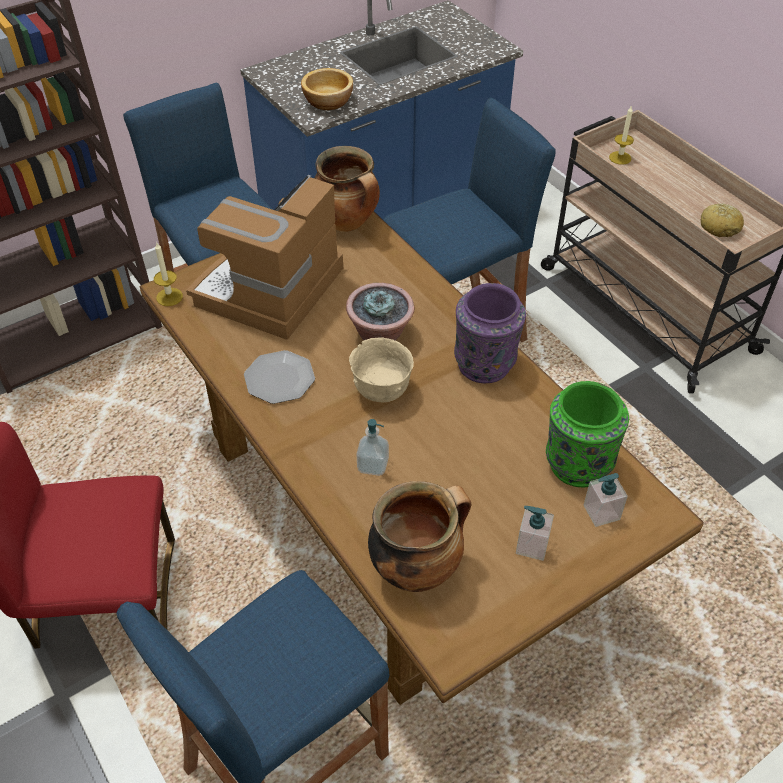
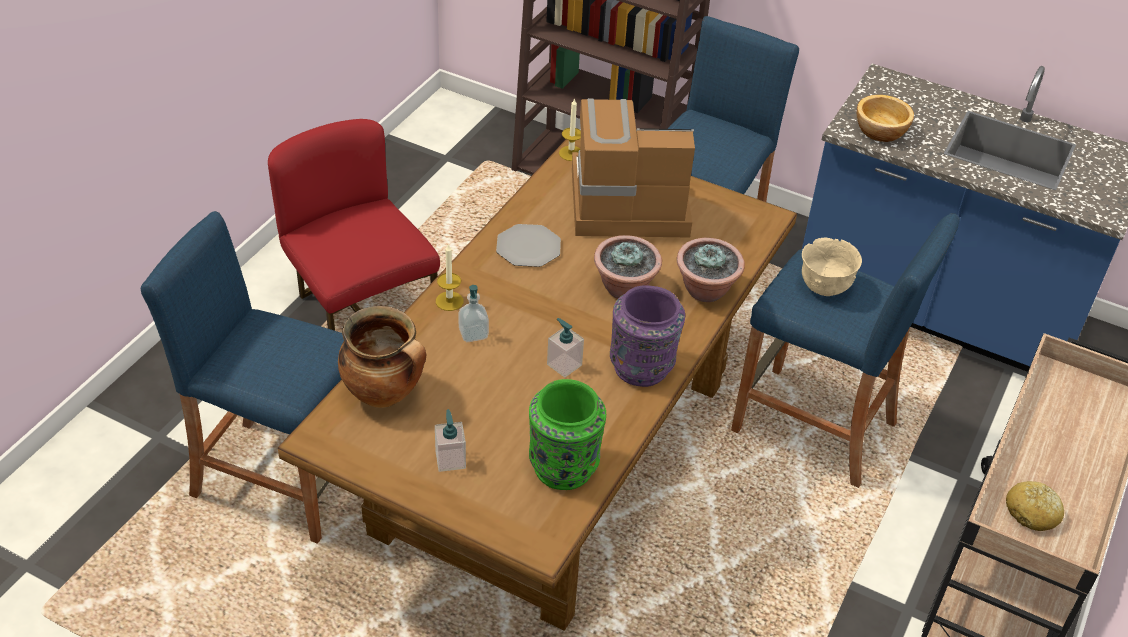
camera: 60 degrees right, 5 degrees down
cooking pot [314,146,380,232] -> none
beige bowl [349,338,414,402] -> beige bowl moved to [802,237,862,296]
soap dispenser [584,473,628,527] -> soap dispenser moved to [547,318,584,377]
candle [609,105,634,165] -> candle moved to [436,244,464,311]
none -> potted plant [677,238,745,302]

